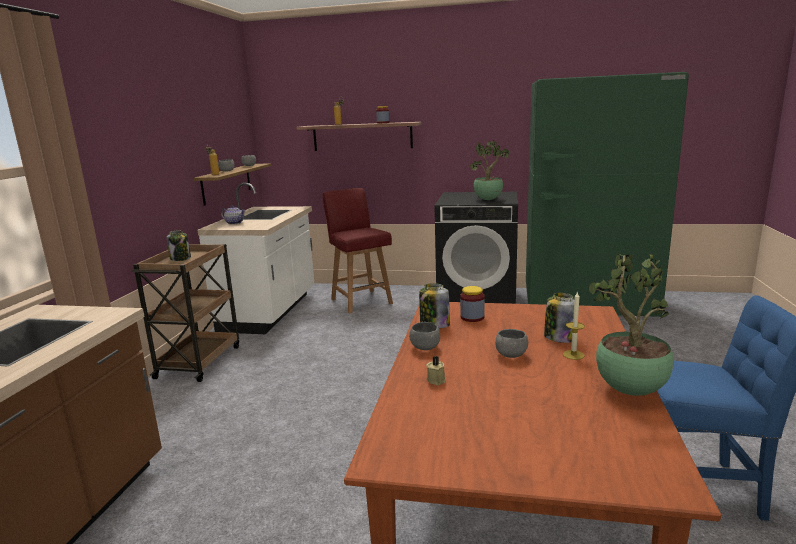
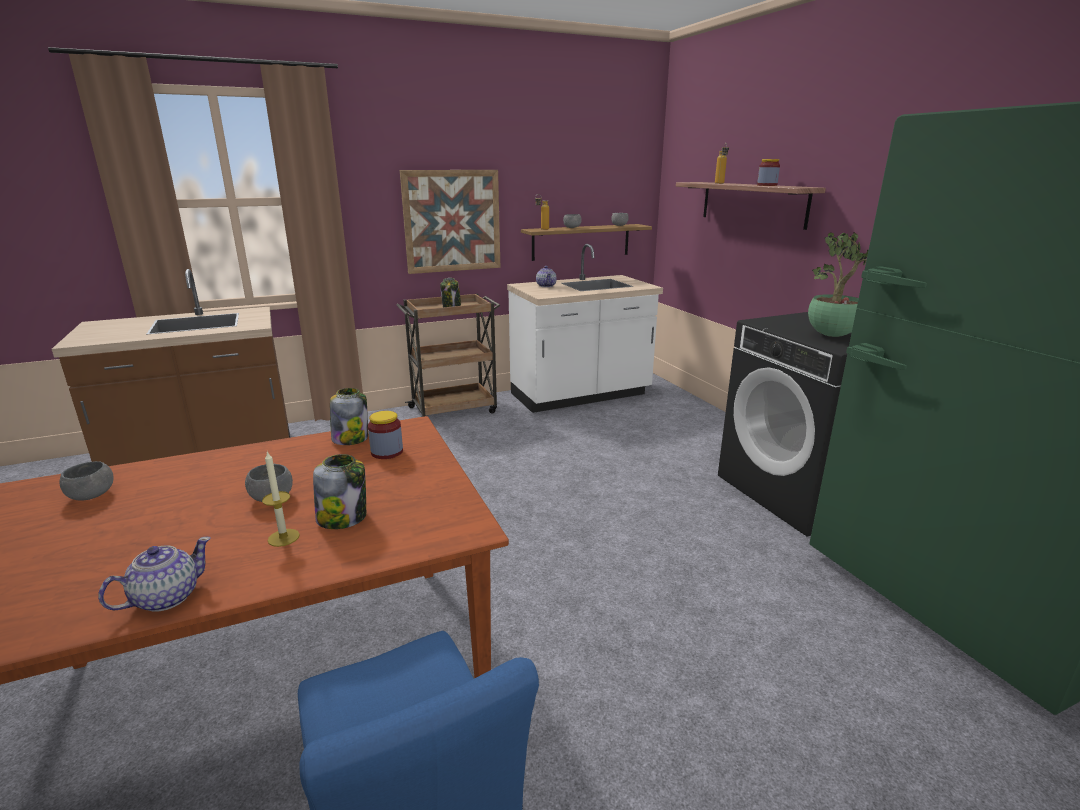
camera: 55 degrees right, 5 degrees up
red chair [323,188,393,314] -> none
grey bowl [409,322,440,350] -> grey bowl moved to [60,461,114,501]
beige candle [426,356,446,385] -> none
potted plant [588,253,674,396] -> teapot [98,537,211,612]
none -> picture [400,170,500,274]

